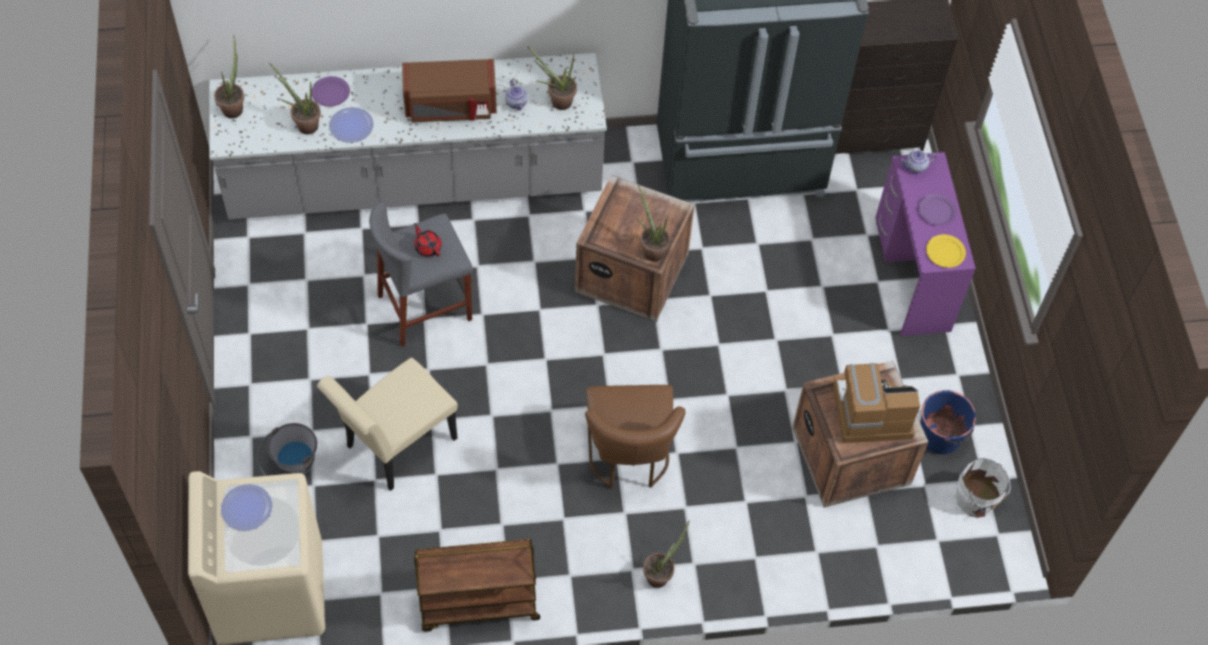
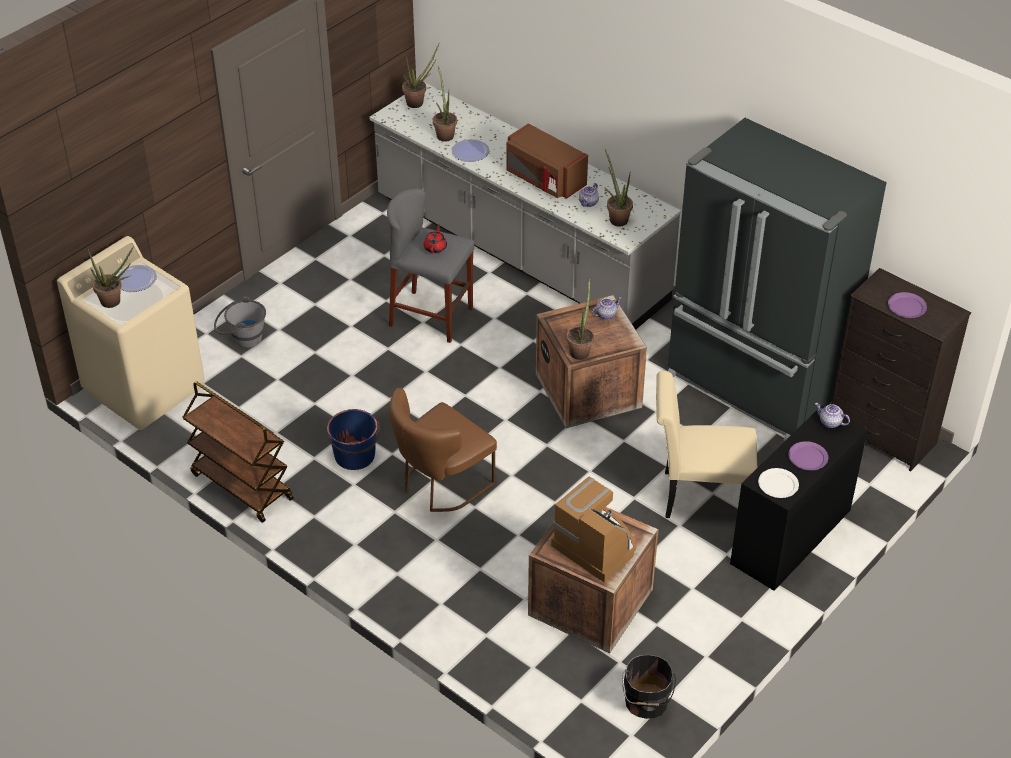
camera: 50 degrees right, 15 degrees down
purple plate [312,76,350,107] -> purple plate moved to [888,292,927,318]
beige chair [317,358,458,491] -> beige chair moved to [656,371,758,518]
potted plant [643,520,690,588] -> potted plant moved to [88,246,134,308]
purple desk [875,152,976,336] -> black desk [730,405,867,591]
blue bucket [920,390,976,454] -> blue bucket moved to [327,409,380,470]
yellow plate [926,234,966,268] -> white plate [758,468,799,498]
white bucket [955,458,1011,518] -> black bucket [622,655,676,719]
none -> teapot [592,297,622,320]

